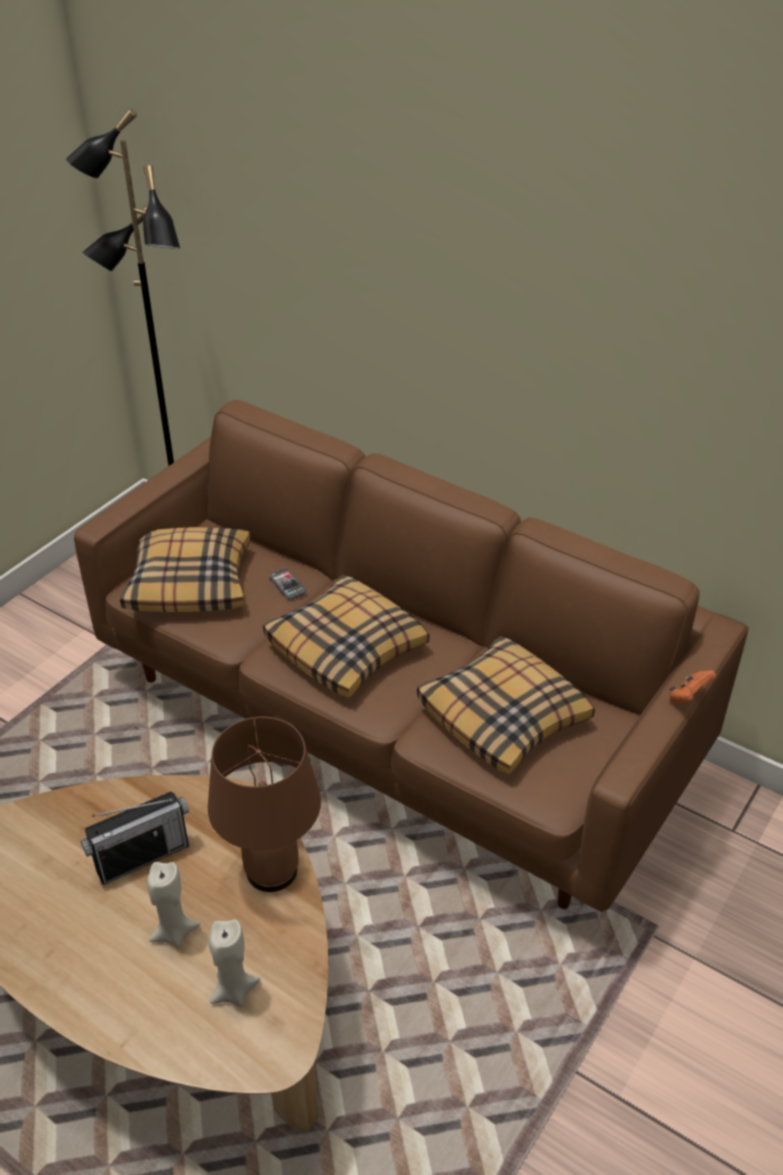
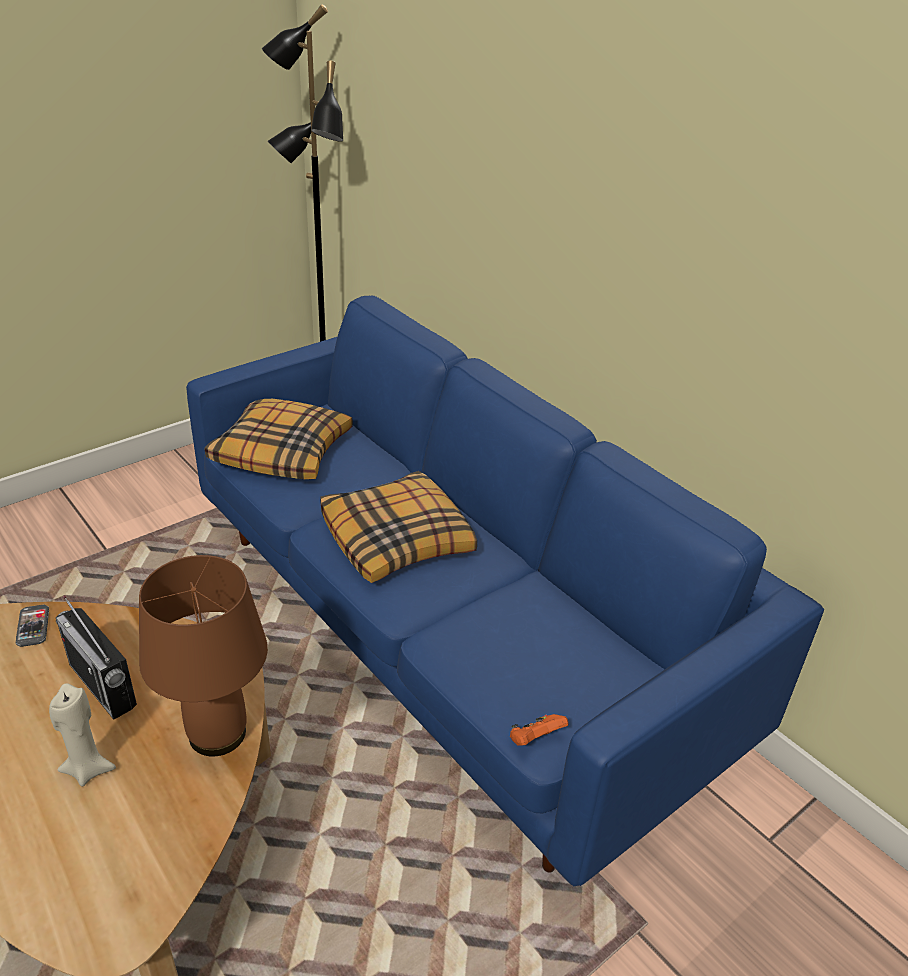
camera: 15 degrees right, 5 degrees down
brown sofa [74,400,749,912] -> blue sofa [186,296,824,886]
radio [81,792,189,885] -> radio turned 60 degrees clockwise [56,595,137,720]
beige candle [209,919,260,1007] -> none
phone [269,568,307,600] -> phone moved to [16,605,49,647]
pillow [417,636,595,774] -> none
orange game controller [669,670,716,704] -> orange game controller moved to [510,714,568,746]

